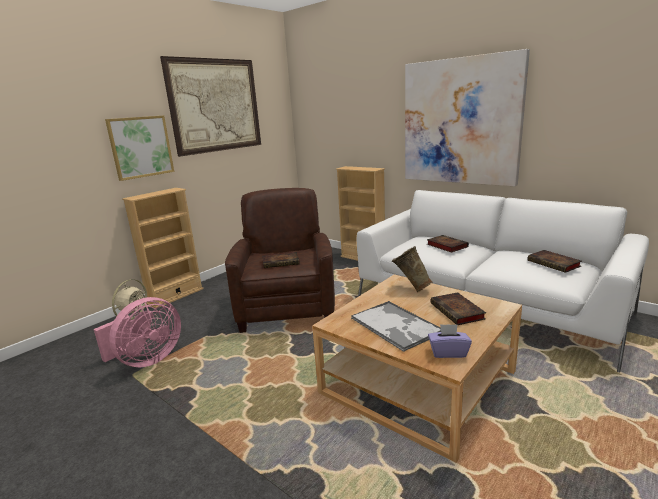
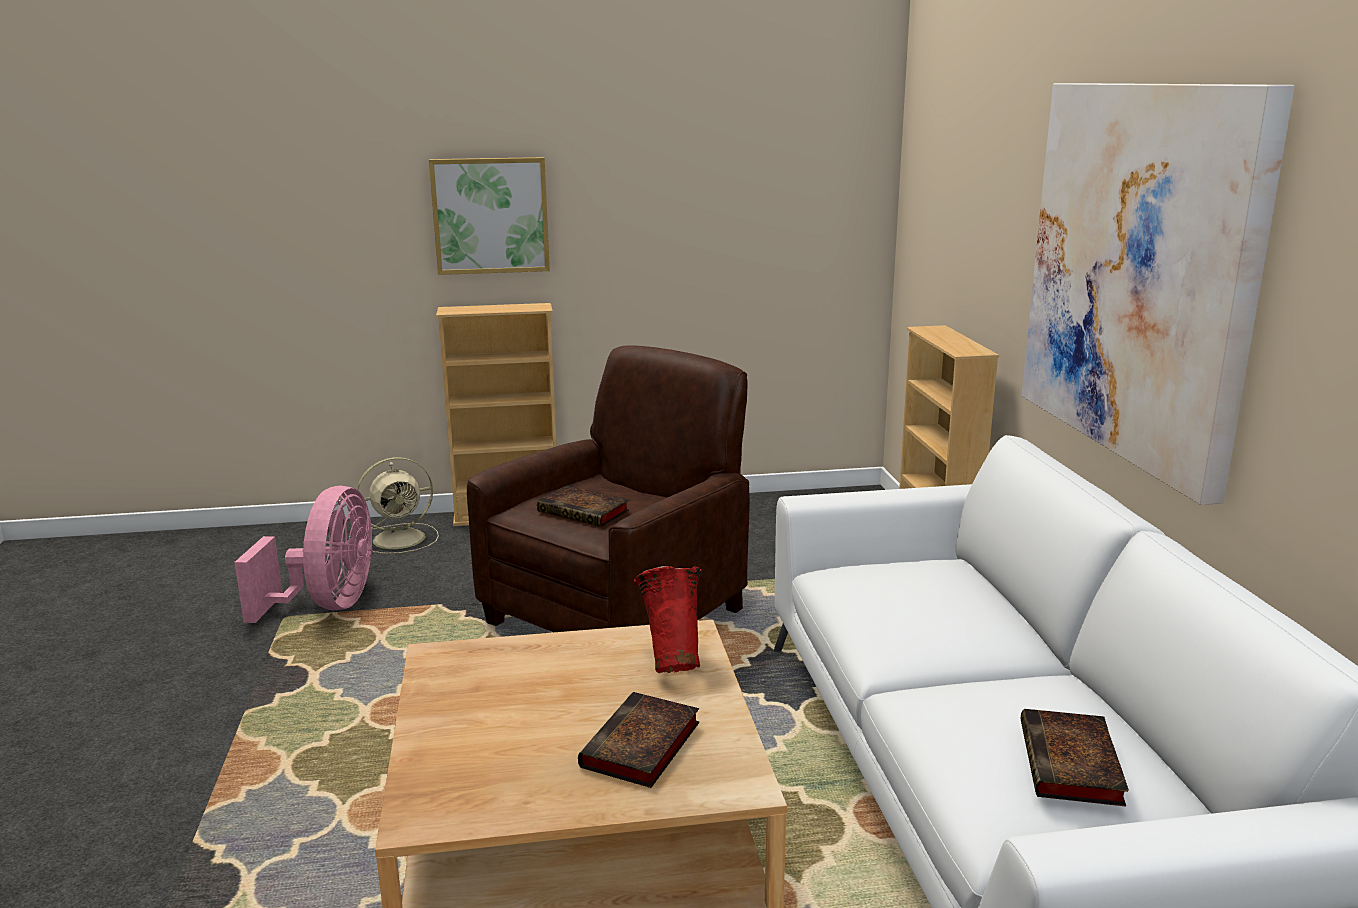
camera: 40 degrees right, 0 degrees up
pink fan [94,297,181,367] -> pink fan turned 75 degrees counterclockwise [234,486,373,623]
picture [160,56,261,157] -> none
tray [351,301,441,352] -> none
beige vase [392,246,432,292] -> red vase [634,566,702,673]
book [427,235,469,253] -> none
purple tissue box [428,324,472,358] -> none

